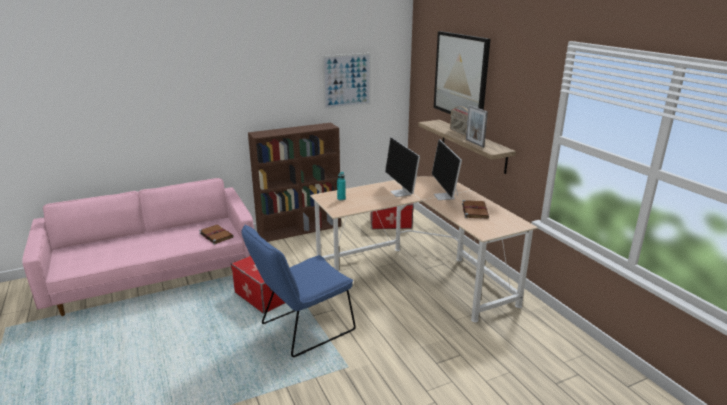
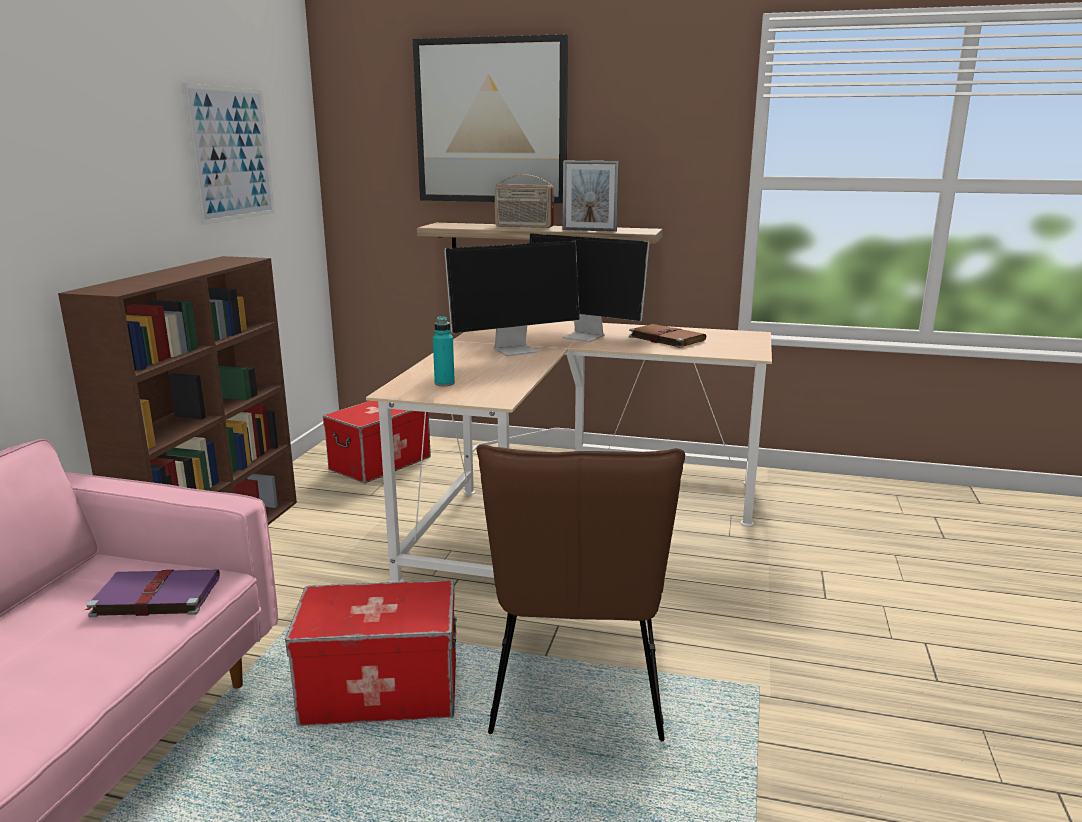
camera: 50 degrees left, 5 degrees down
brown book [199,225,234,245] -> purple book [85,570,220,617]
blue chair [242,224,356,357] -> brown chair [476,444,685,741]
monitor [385,137,420,197] -> monitor turned 45 degrees counterclockwise [444,241,580,356]

